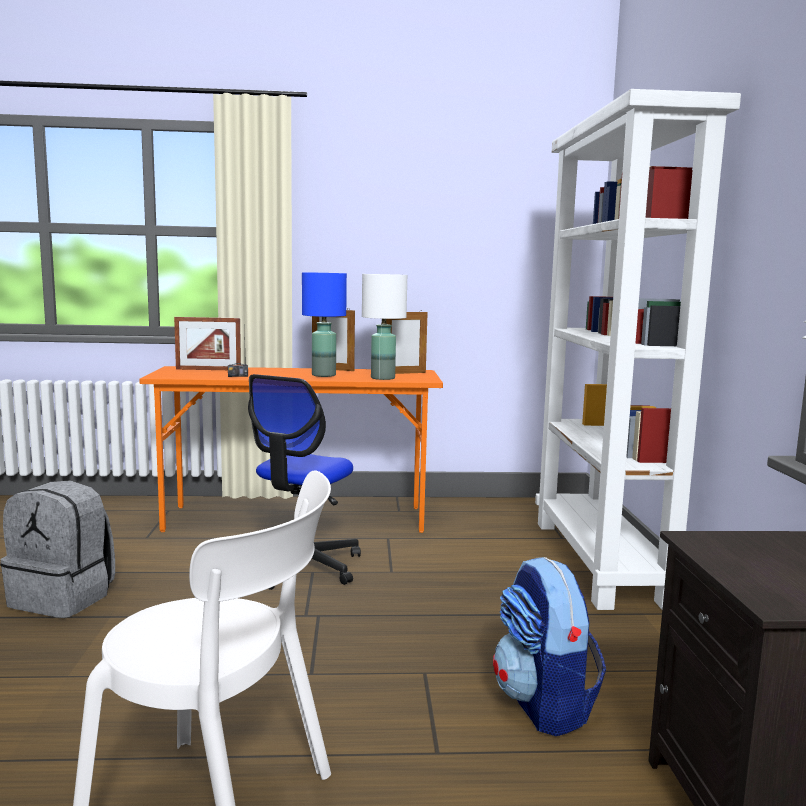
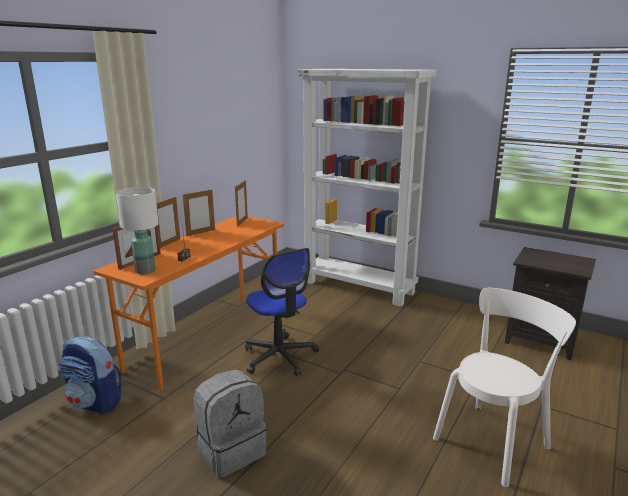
camera: 55 degrees left, 10 degrees up
blue table lamp [302,272,347,377] -> none
white table lamp [362,274,407,380] -> white table lamp moved to [116,187,159,274]
backpack [493,557,606,736] -> backpack moved to [59,336,122,415]
none -> picture frame [156,197,180,248]

